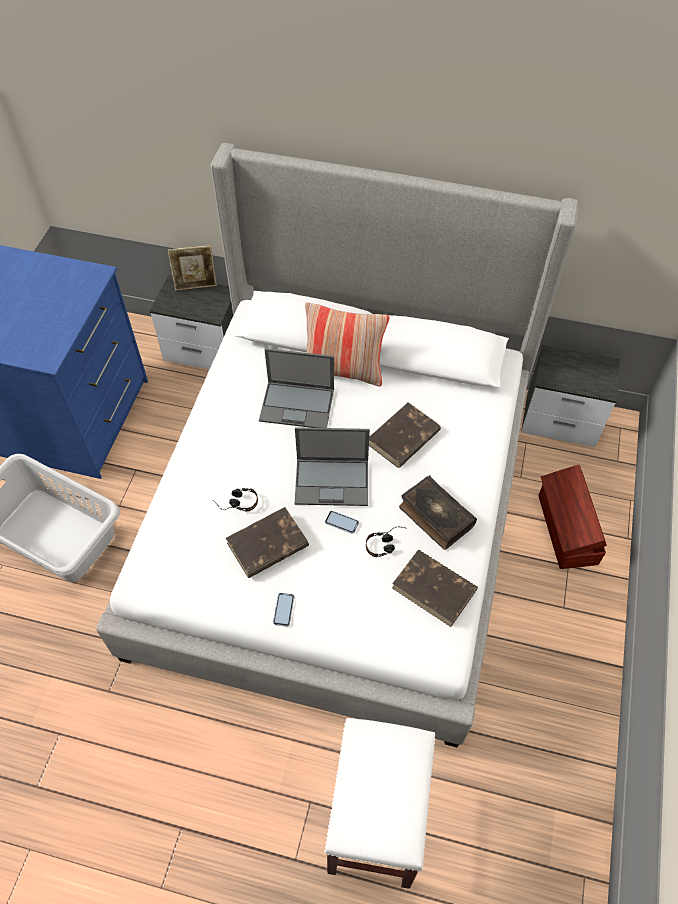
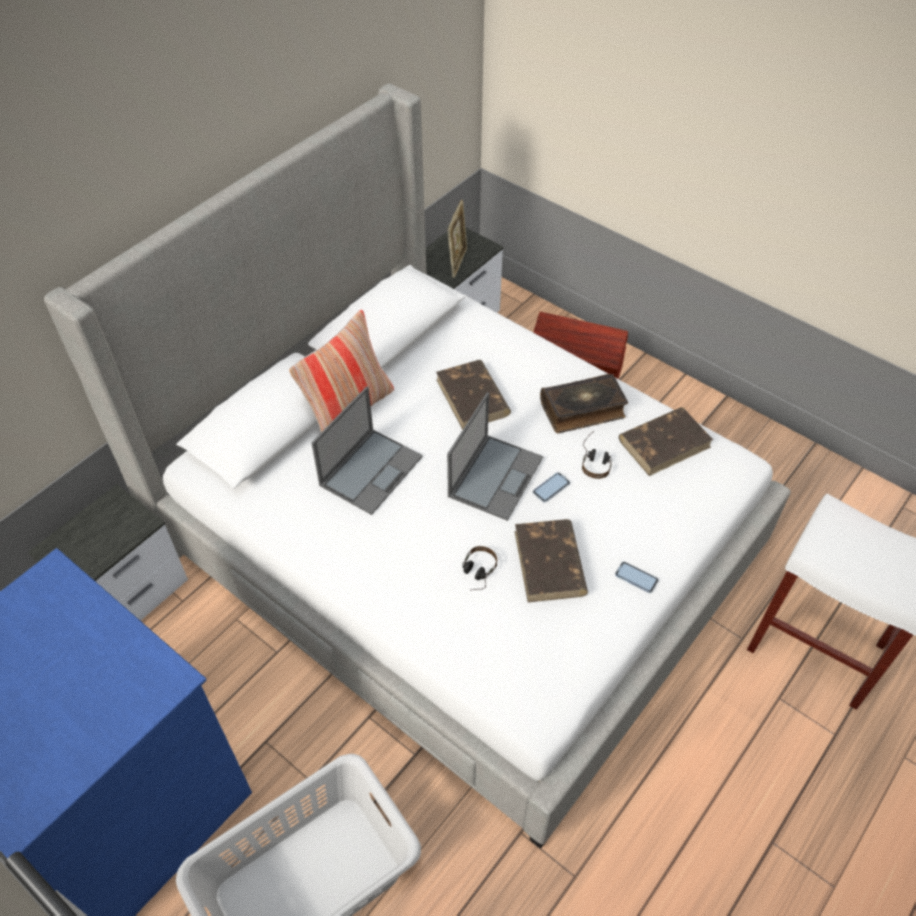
camera: 65 degrees left, 5 degrees down
picture frame [167,245,217,291] -> picture frame moved to [447,200,467,278]

